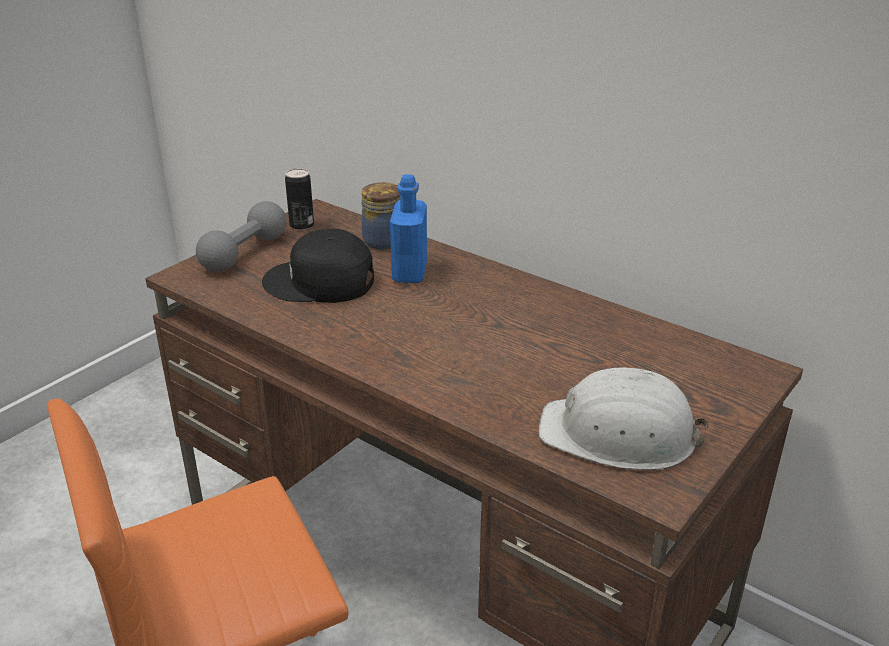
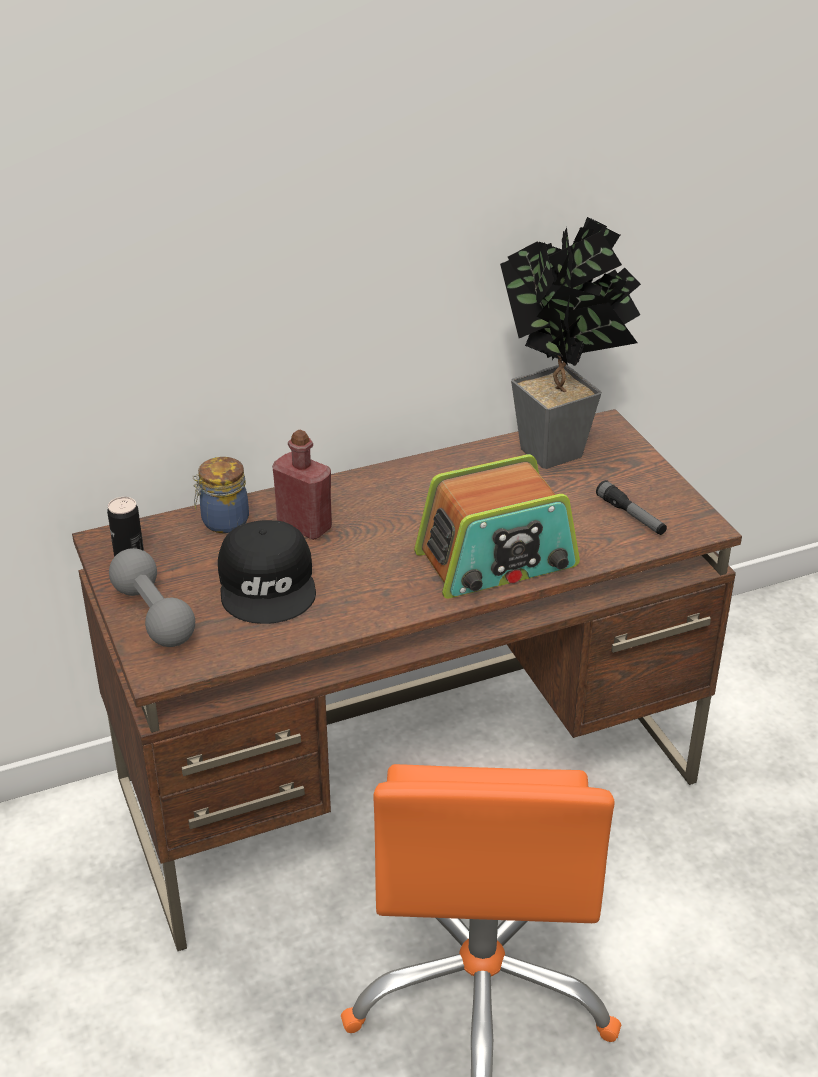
camera: 60 degrees left, 5 degrees up
black cap [262,229,374,303] -> black cap turned 45 degrees counterclockwise [218,520,316,624]
blue bottle [390,174,427,283] -> red bottle [272,430,332,540]
white hard hat [539,367,710,470] -> flashlight [596,480,667,535]
none -> radio [414,454,580,598]
none -> potted plant [500,217,641,469]

